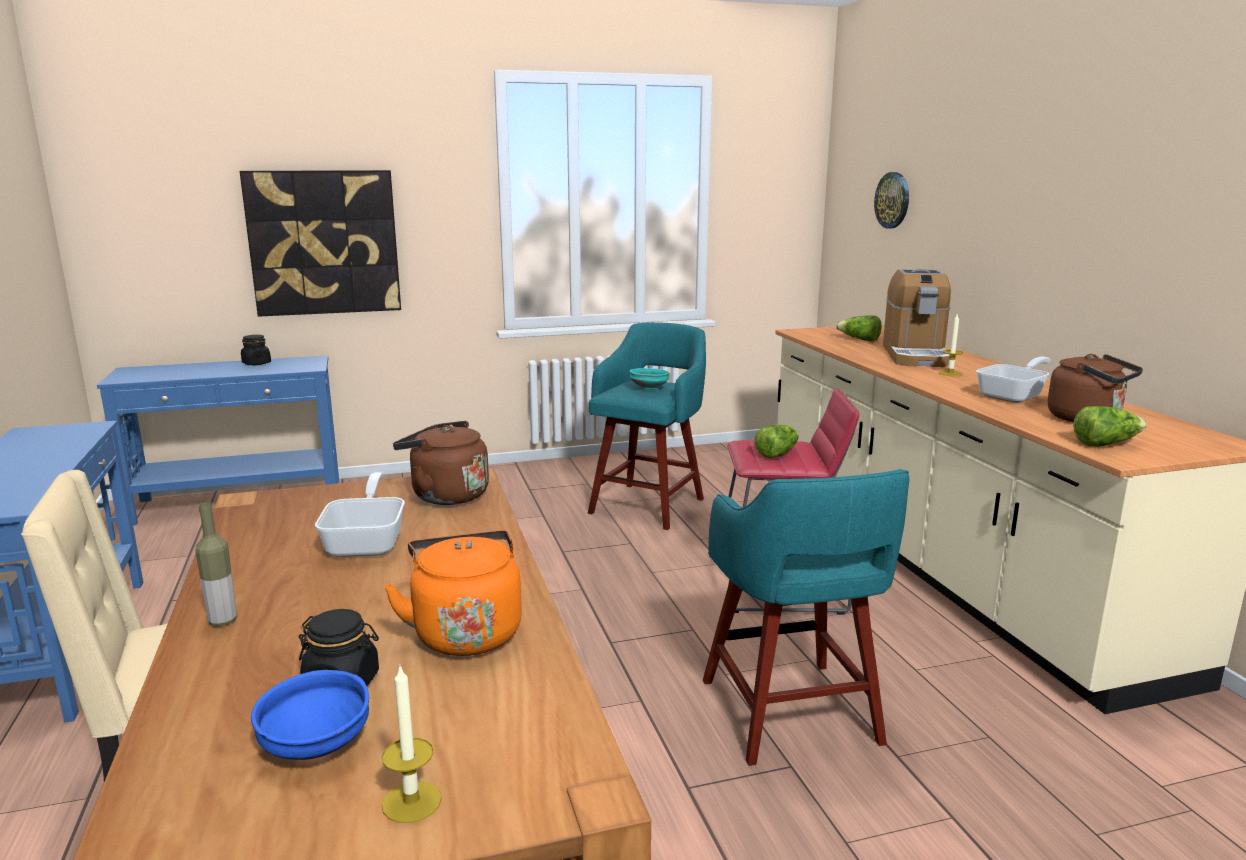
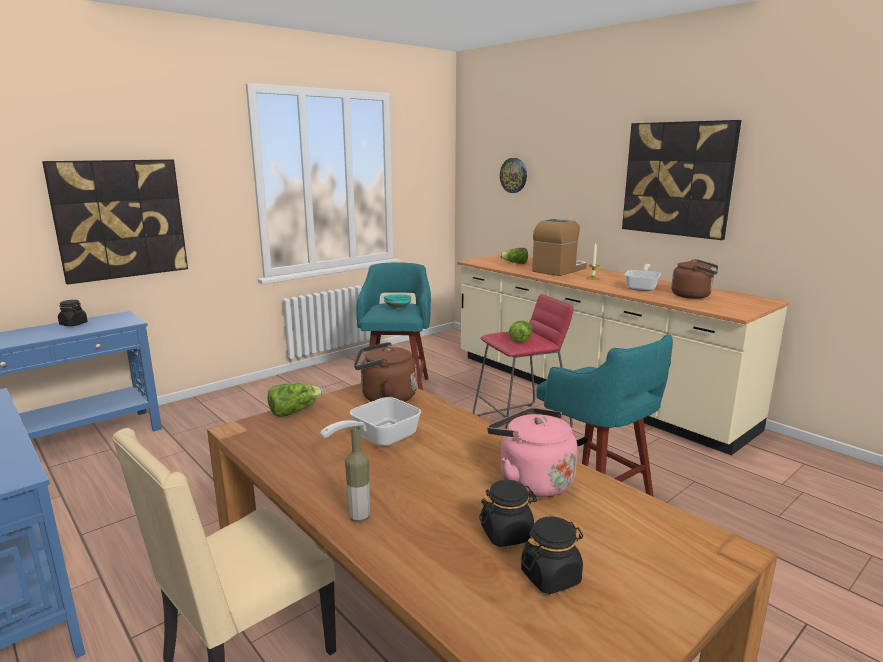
camera: 25 degrees left, 0 degrees up
blue bowl [251,670,369,760] -> black jar [521,517,583,594]
frying pan [315,472,405,557] -> frying pan turned 105 degrees counterclockwise [321,397,421,447]
candle [382,667,442,823] -> none
orange kettle [384,530,522,656] -> pink kettle [487,408,577,497]
coffee machine [883,269,951,367] -> coffee machine turned 120 degrees counterclockwise [532,219,587,276]
lettuce [1073,406,1147,447] -> lettuce moved to [268,383,323,417]
none -> picture [622,120,742,240]

